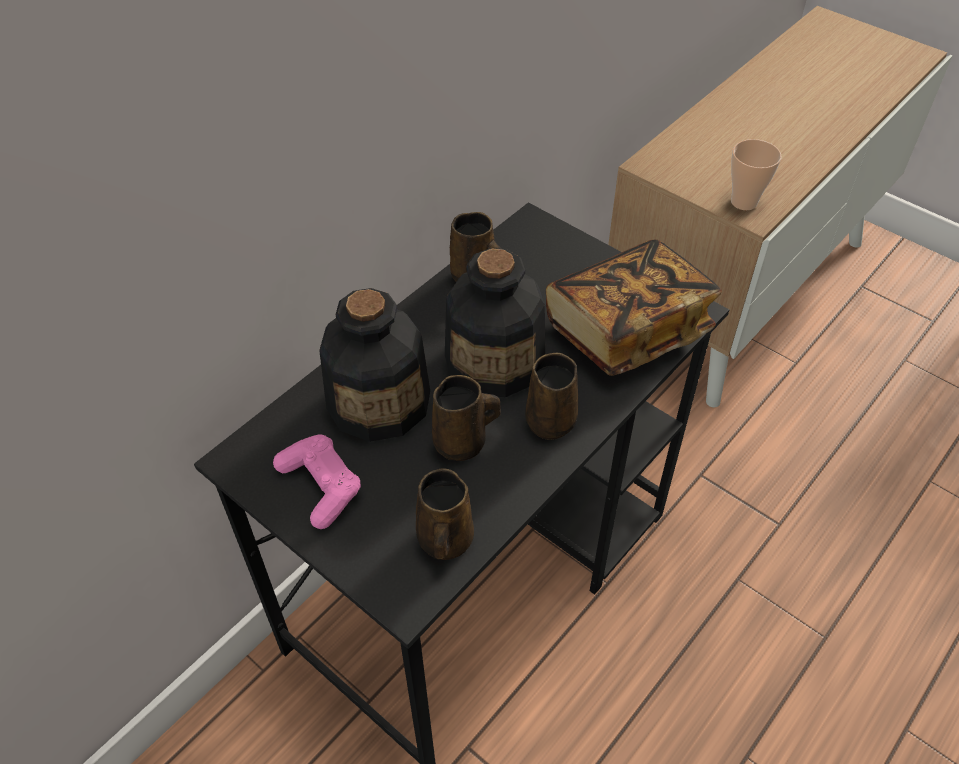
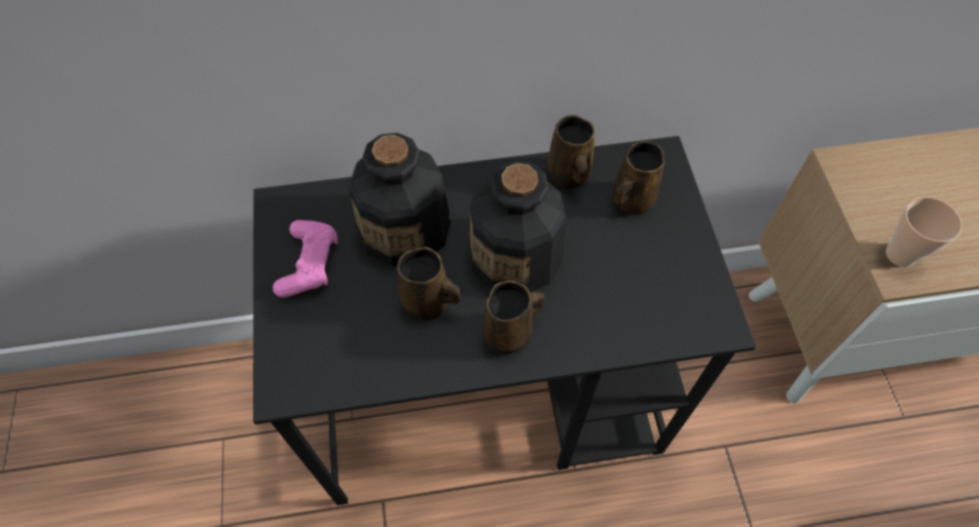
camera: 40 degrees right, 10 degrees up
brown mug [416,468,474,560] -> brown mug moved to [613,141,664,215]
book [546,239,722,376] -> none

